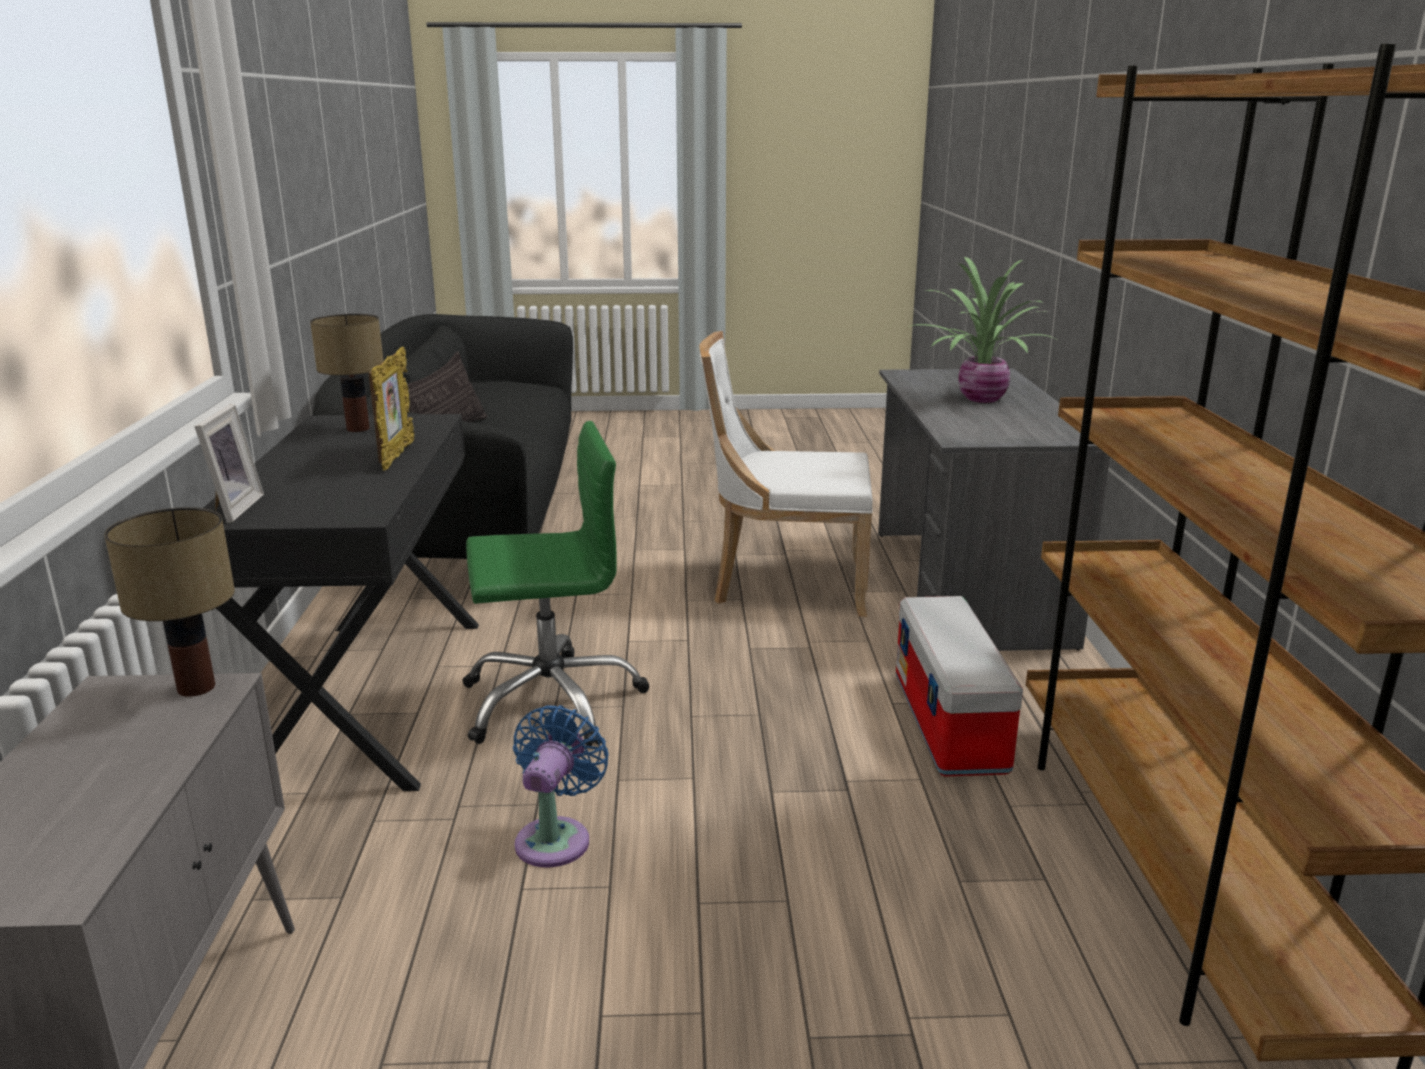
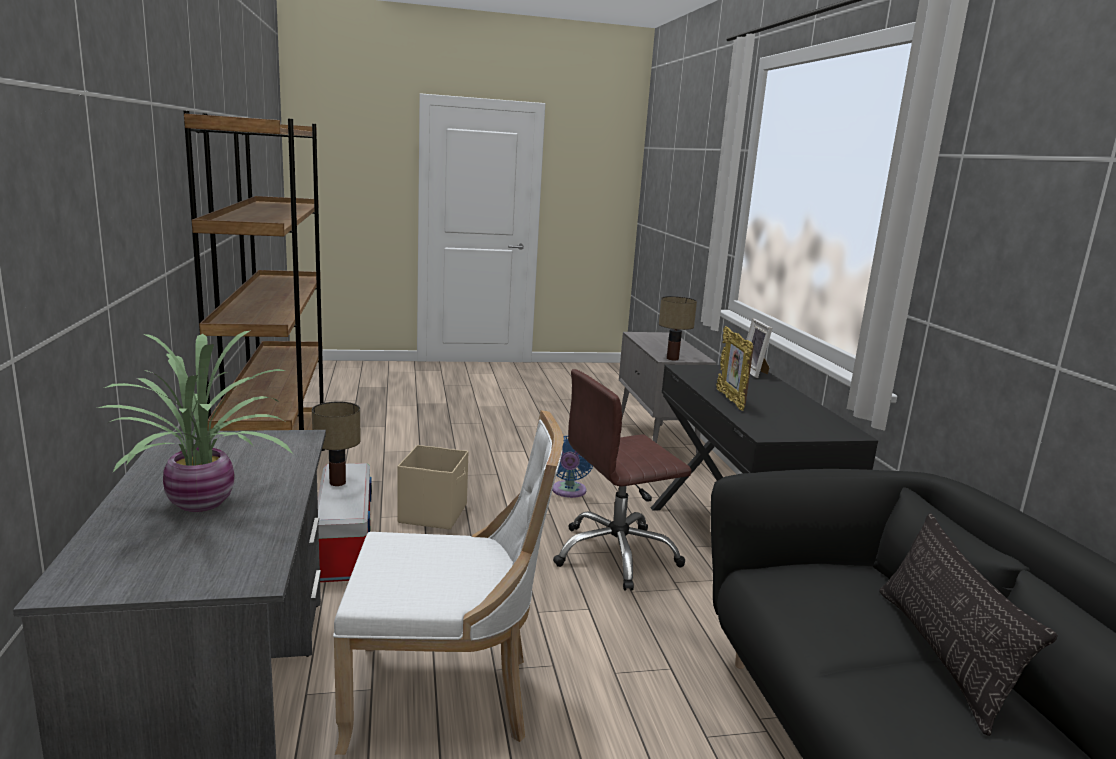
camera: 170 degrees right, 5 degrees down
table lamp [310,314,384,432] -> table lamp moved to [312,402,361,486]
green office chair [462,421,650,746] -> brown office chair [553,369,691,591]
none -> beige storage box [397,445,468,530]

